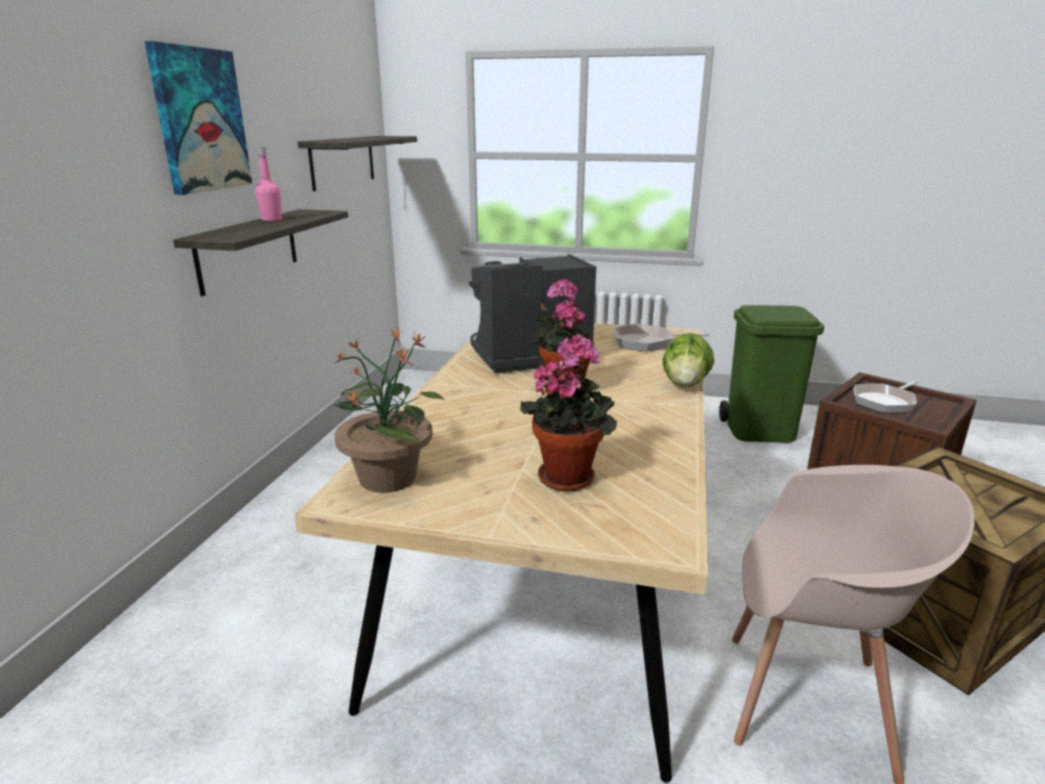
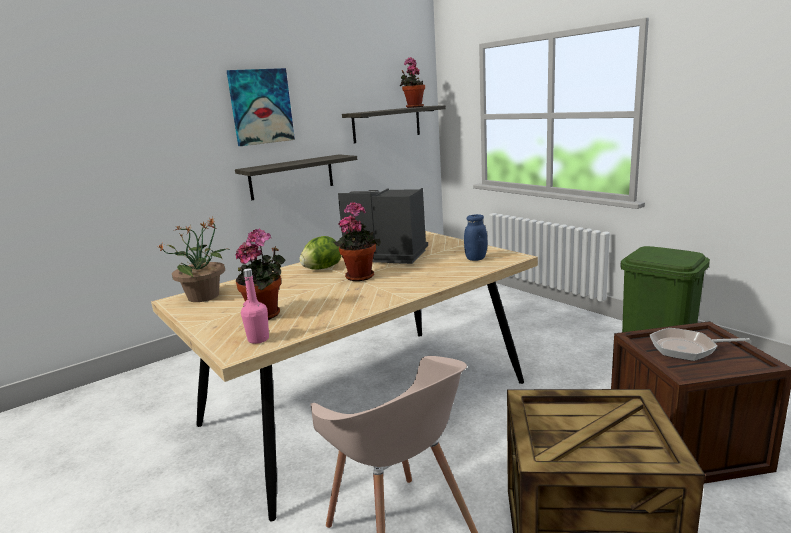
camera: 40 degrees right, 5 degrees down
pink bottle [255,148,282,221] -> pink bottle moved to [241,268,269,344]
frying pan [612,324,709,352] -> blue jar [464,214,487,261]
lettuce [662,333,714,387] -> lettuce moved to [299,236,341,270]
none -> potted plant [400,57,425,108]

